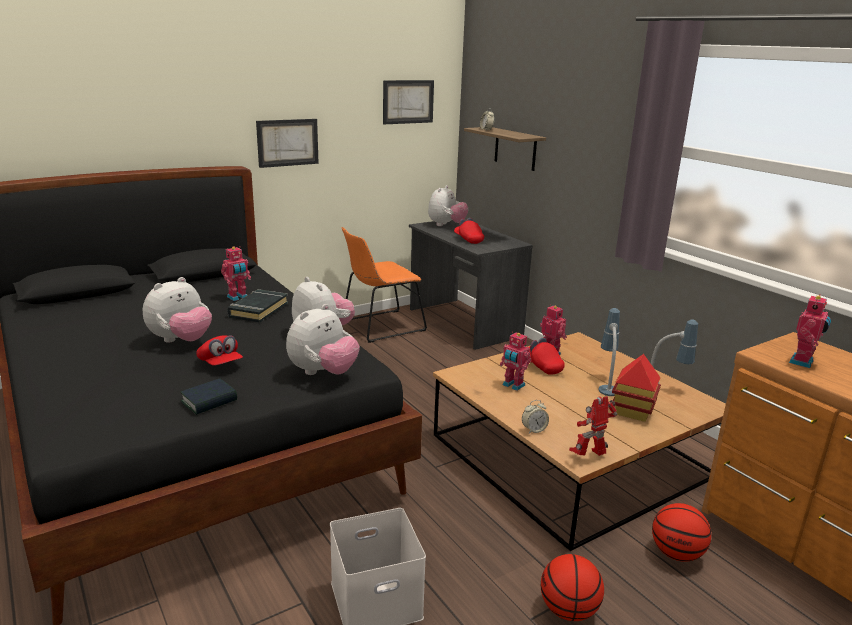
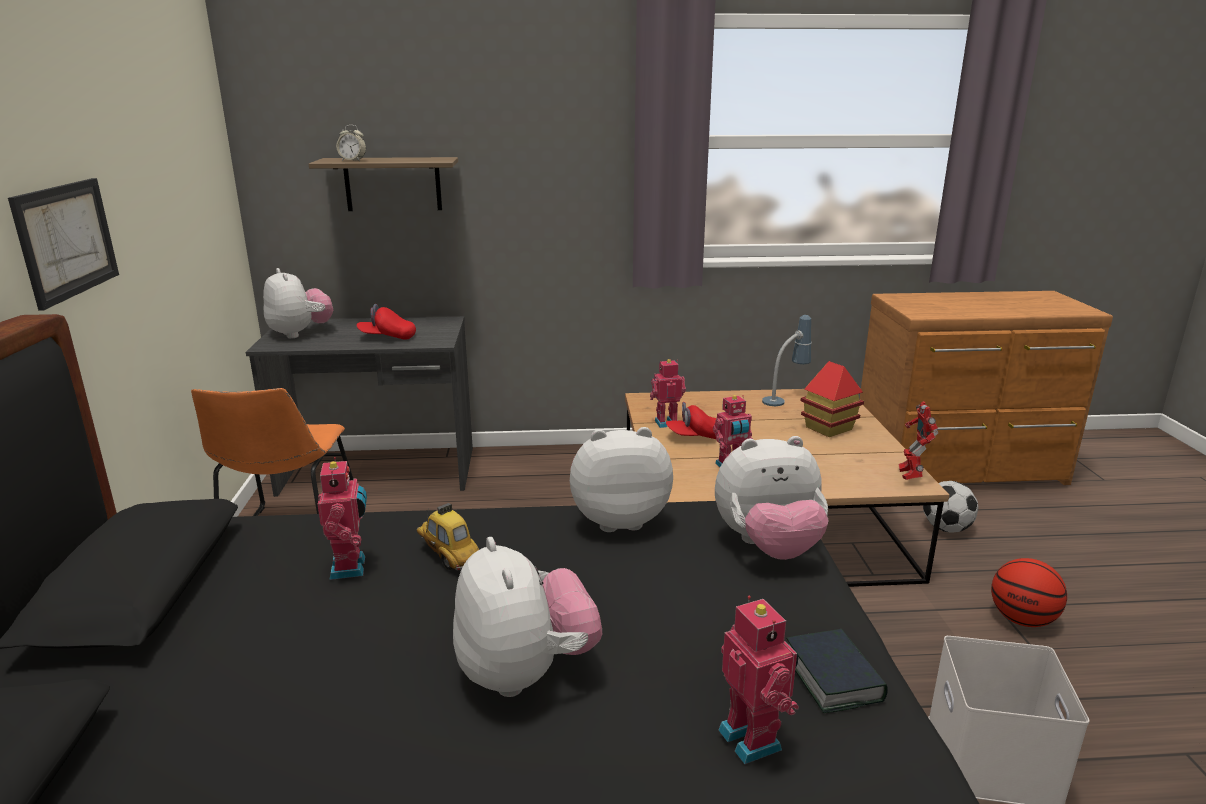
camera: 60 degrees left, 0 degrees up
red cap [196,335,243,366] -> none
black book [227,289,288,323] -> toy car [417,503,479,570]
plush toy [286,304,360,375] -> plush toy turned 105 degrees clockwise [715,436,829,560]
picture [383,80,434,124] -> none
alarm clock [522,400,549,433] -> none
table lamp [599,308,620,396] -> none
basketball [652,503,711,562] -> football [923,481,978,533]
toy robot [789,294,831,368] -> toy robot moved to [718,596,799,764]

